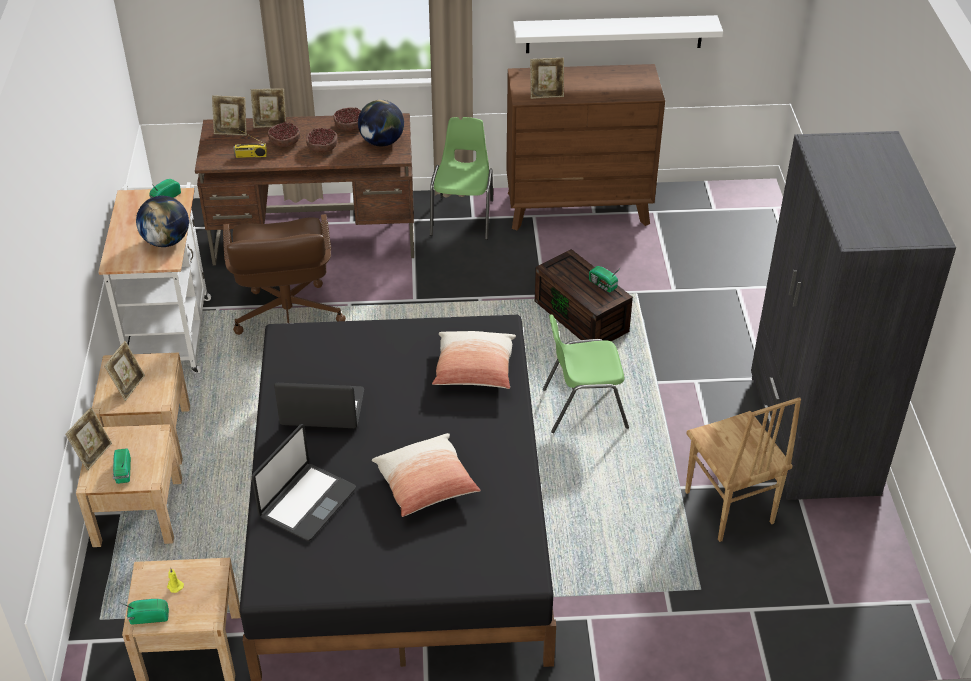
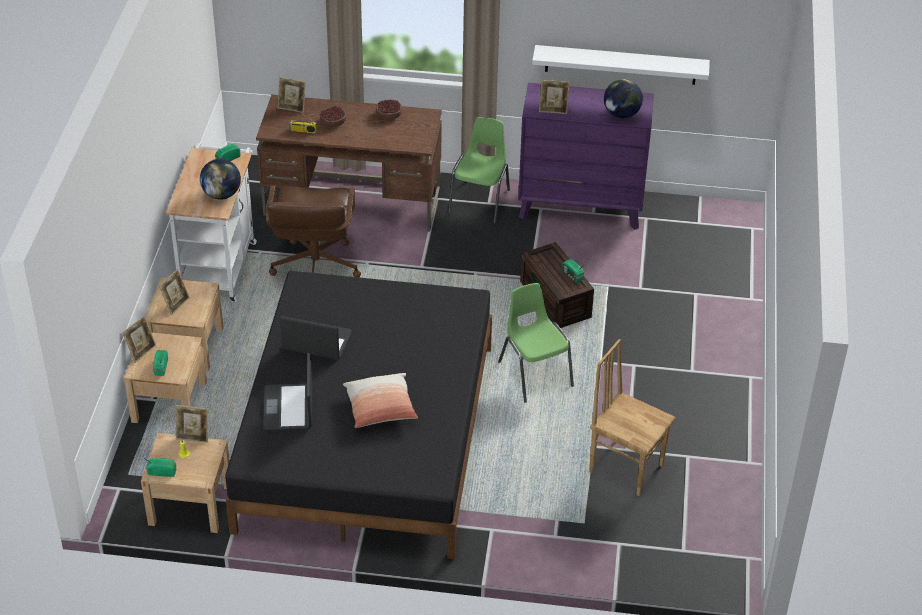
camera: 10 degrees right, 0 degrees up
picture frame [251,89,286,128] -> picture frame moved to [176,405,208,443]
laptop [252,424,356,541] -> laptop turned 135 degrees clockwise [263,353,312,431]
bowl [306,128,338,152] -> none
globe [358,100,404,146] -> globe moved to [604,79,643,118]
pillow [432,331,516,389] -> none
brown dresser [506,64,665,230] -> purple dresser [518,83,654,230]
green chair [543,314,629,433] -> green chair turned 60 degrees clockwise [498,283,574,403]
brown chair [685,397,801,542] -> brown chair turned 135 degrees clockwise [589,339,676,496]
grey wardrobe [751,131,956,500] -> none

